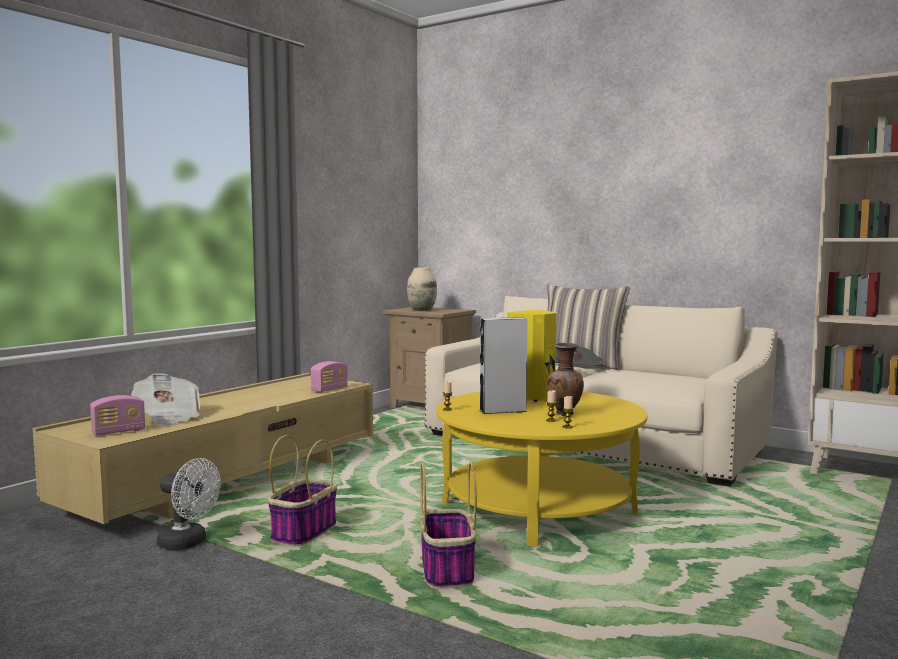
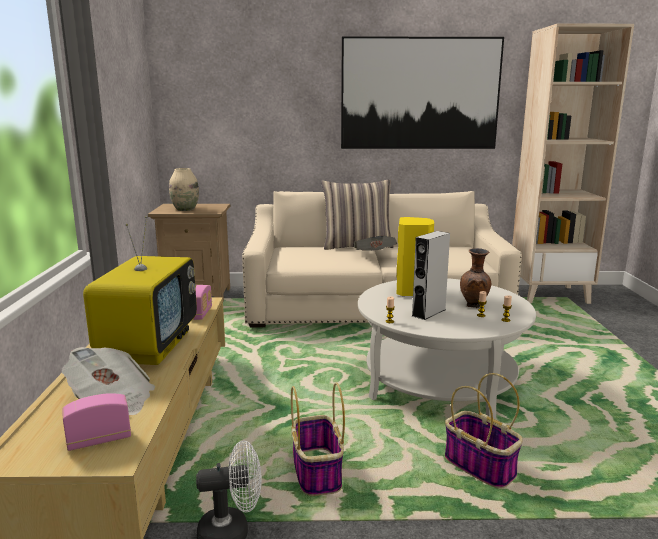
camera: 35 degrees left, 10 degrees up
radio [90,395,145,436] -> radio turned 135 degrees counterclockwise [62,393,131,451]
yellow coffee table [436,392,647,547] -> white coffee table [358,278,536,419]
none -> television [83,216,197,365]
none -> picture [341,37,504,149]

